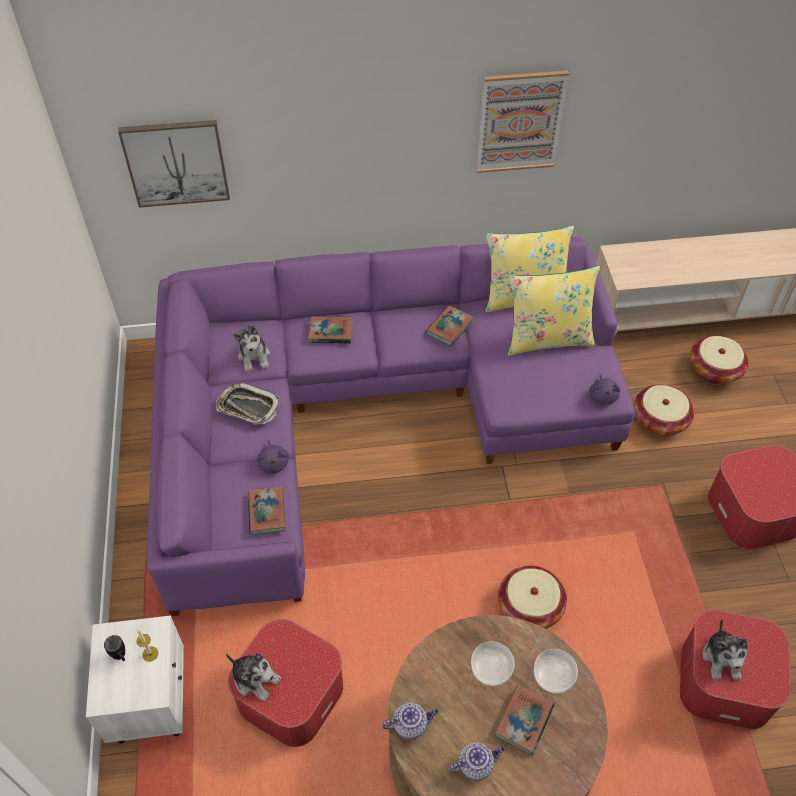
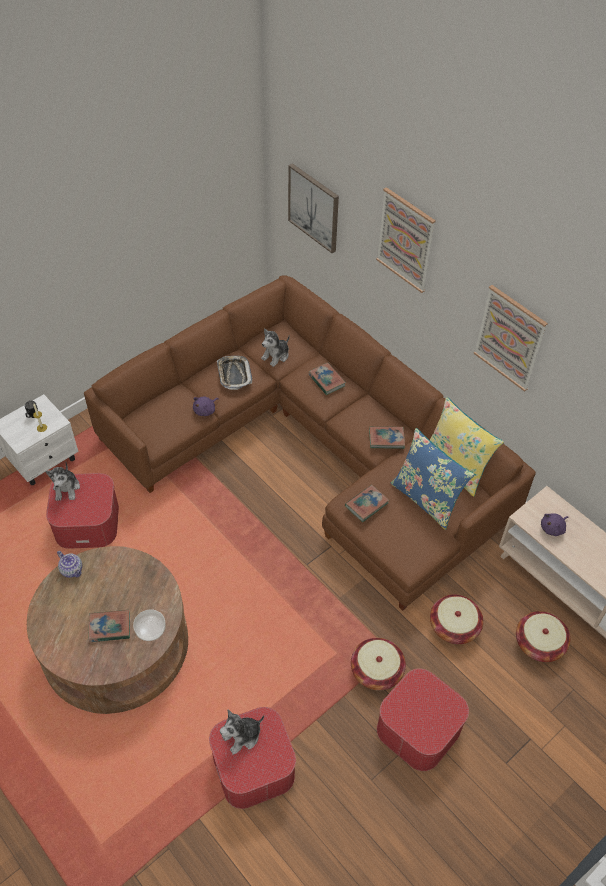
camera: 55 degrees right, 0 degrees up
purple sofa [147,237,635,616] -> brown sofa [84,275,536,611]
book [248,487,285,535] -> book moved to [345,485,389,522]
teapot [449,742,505,781] -> none
bowl [471,642,515,686] -> none
basket [498,566,567,629] -> basket moved to [351,638,406,691]
yellow pillow [508,266,600,355] -> blue pillow [391,428,475,530]
purple plush toy [589,375,620,404] -> purple plush toy moved to [541,514,569,536]
none -> picture [376,187,436,293]

